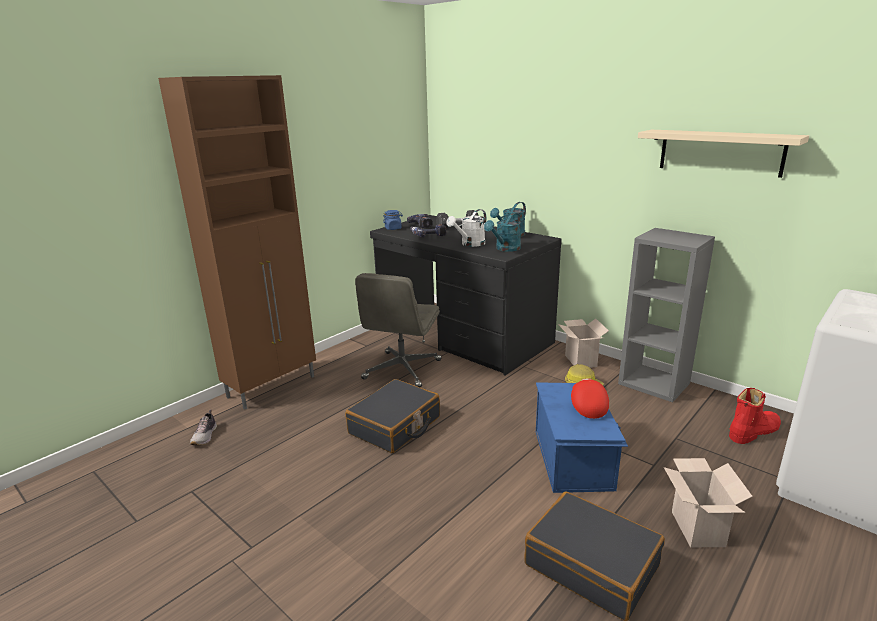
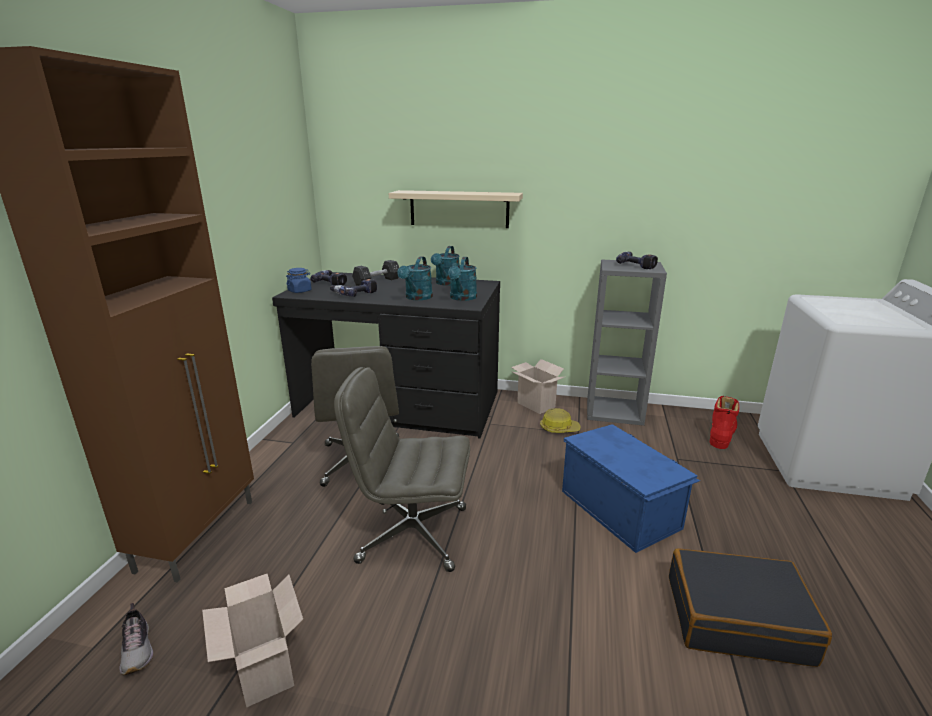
camera: 30 degrees left, 0 degrees up
black suitcase [345,379,440,453] -> grey office chair [334,367,470,572]
white watering can [447,209,486,247] -> turquoise watering can [397,256,433,300]
red cap [571,378,609,419] -> none
beige shelf [638,130,809,178] -> beige shelf moved to [389,190,523,228]
cardboard box [664,458,753,547] -> cardboard box moved to [202,573,303,708]
none -> power drill [616,252,658,269]

